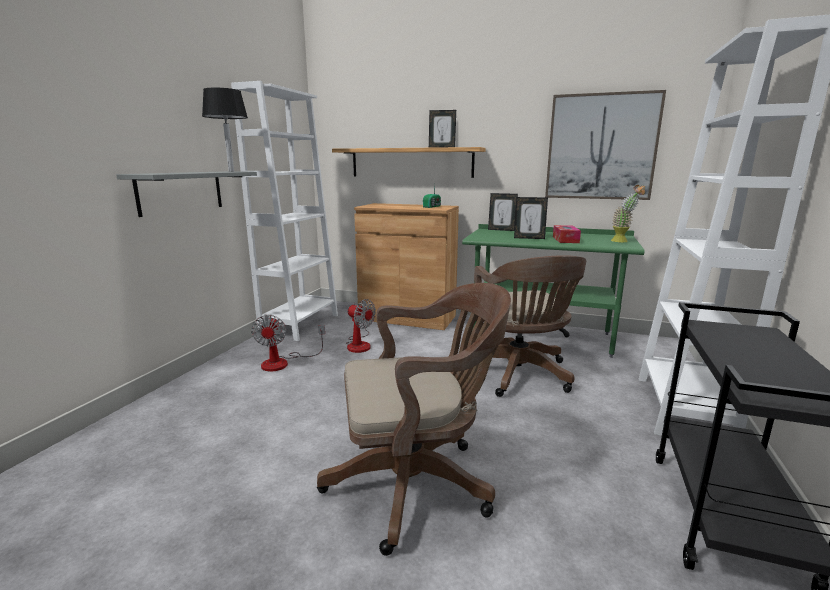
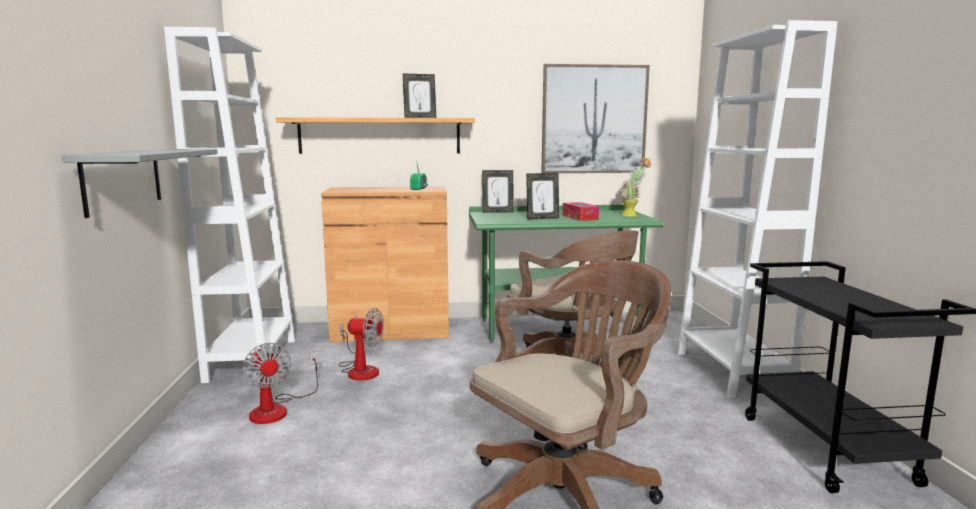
camera: 25 degrees left, 5 degrees down
black table lamp [202,88,248,172] -> none

